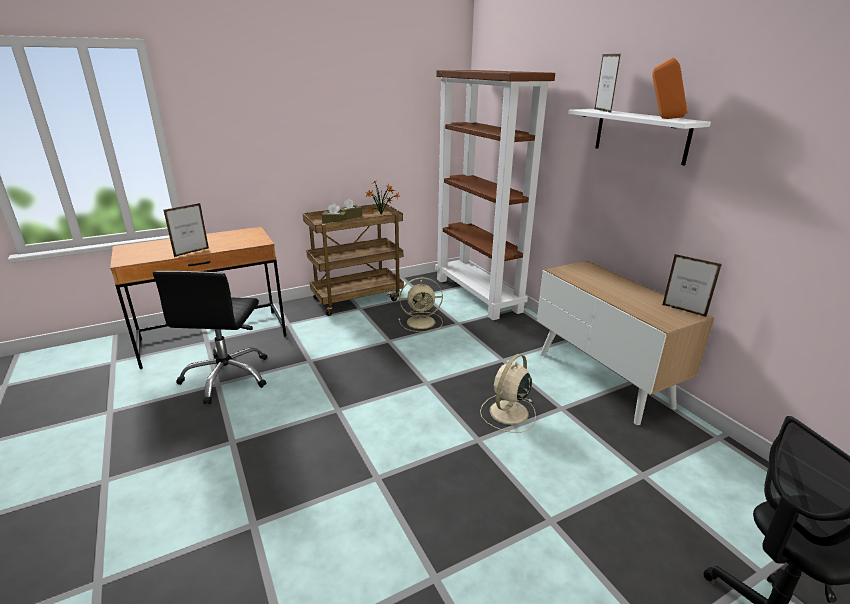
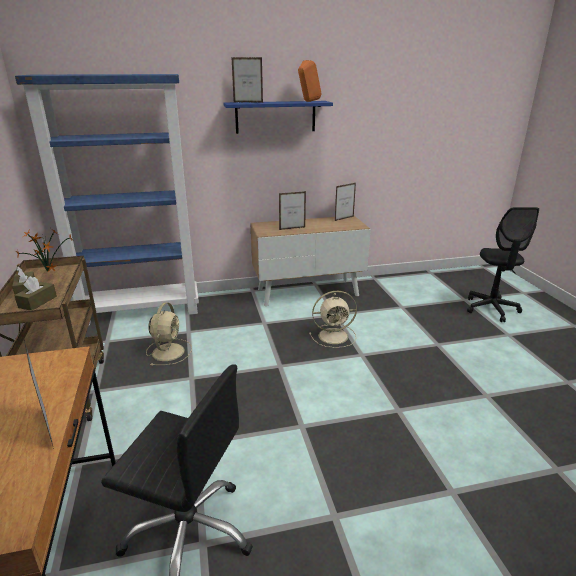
camera: 75 degrees left, 0 degrees up
brown bookcase [435,70,555,320] -> blue bookcase [15,74,199,325]
beige fan [480,354,536,433] -> beige fan turned 60 degrees counterclockwise [309,291,357,348]
white shelf [568,109,711,165] -> blue shelf [223,101,333,134]
none -> picture frame [279,191,306,230]

